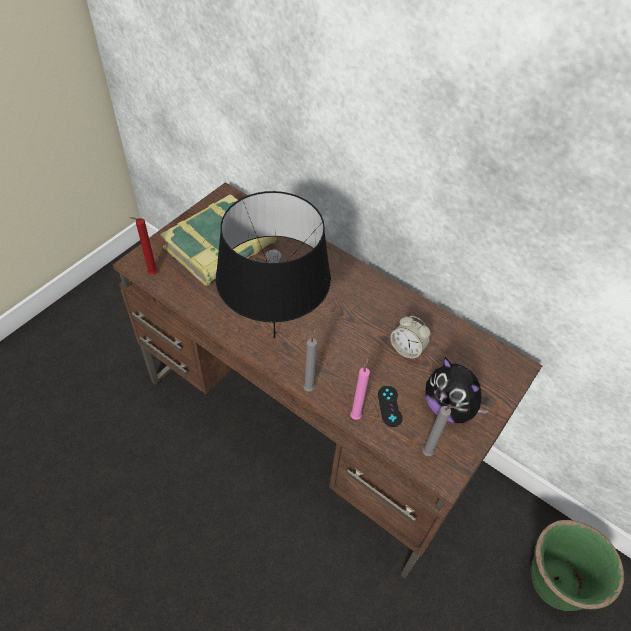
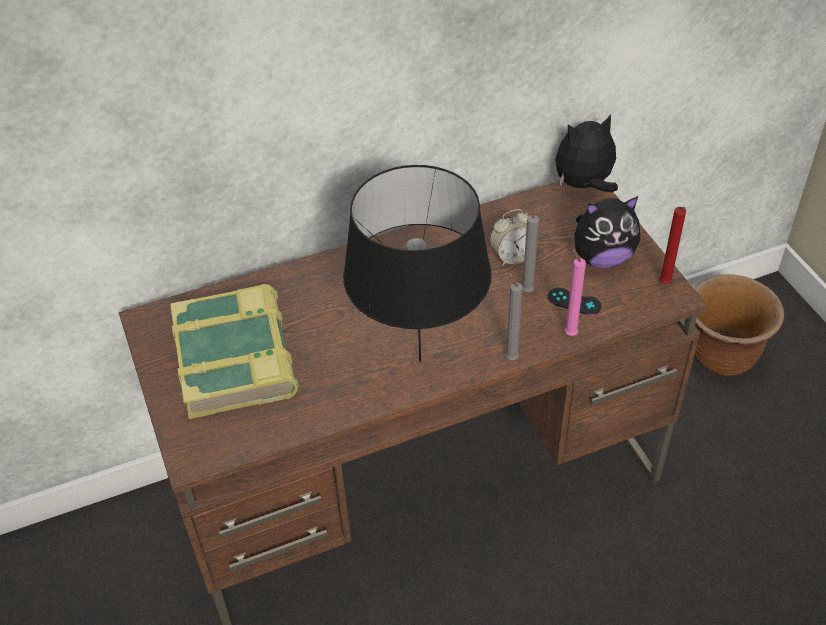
camera: 55 degrees left, 5 degrees down
red candle [130,217,158,275] -> red candle moved to [659,207,686,284]
grey candle [422,406,460,456] -> grey candle moved to [522,204,541,292]
green planter [531,520,624,611] -> brown planter [694,275,785,376]
none -> plush toy [555,115,618,192]

